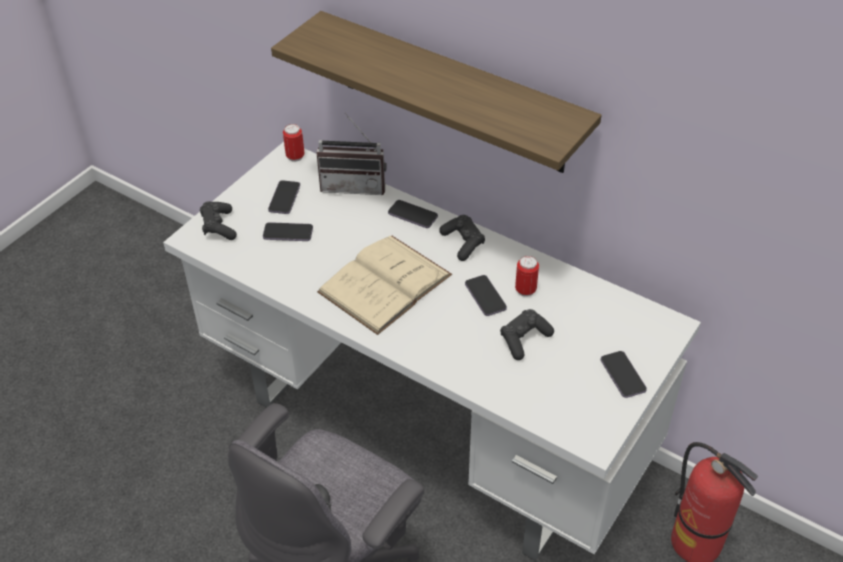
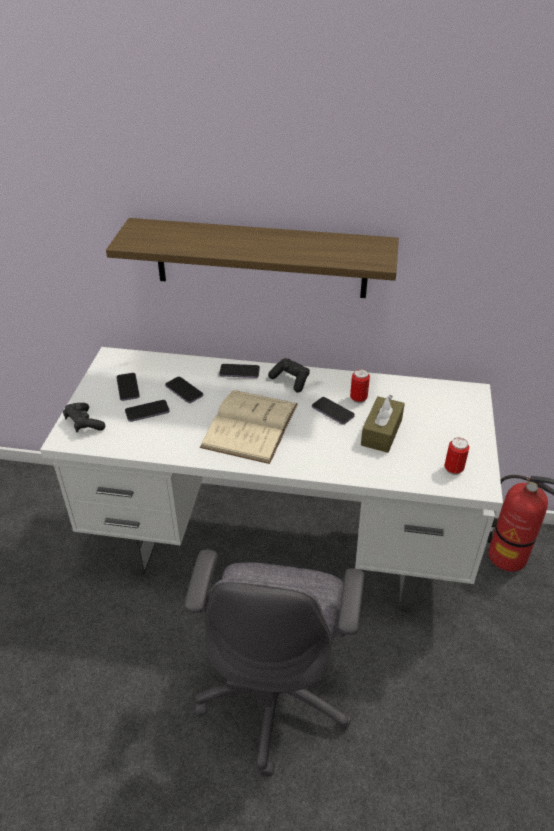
camera: 25 degrees left, 5 degrees down
can [283,124,305,162] -> can moved to [445,438,469,475]
radio [316,113,387,195] -> none
black game controller [500,309,554,360] -> brown tissue box [361,395,405,453]
phone [601,351,647,398] -> phone moved to [165,377,203,403]

